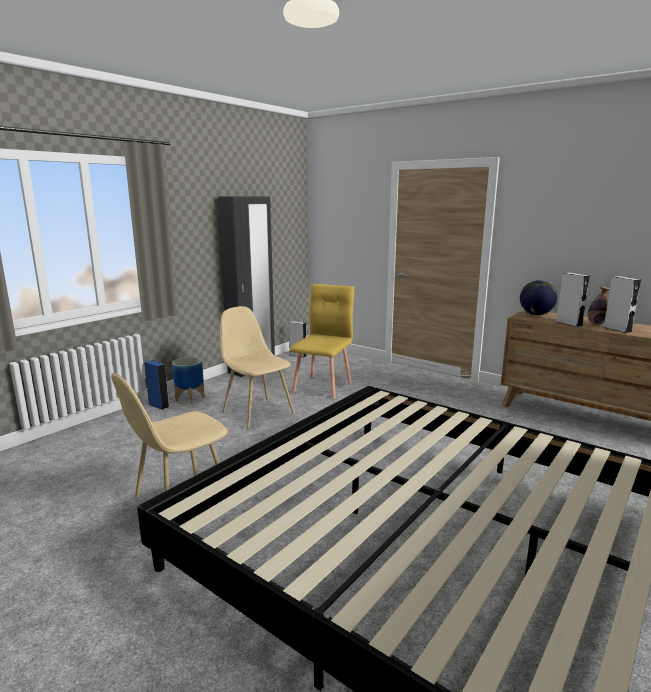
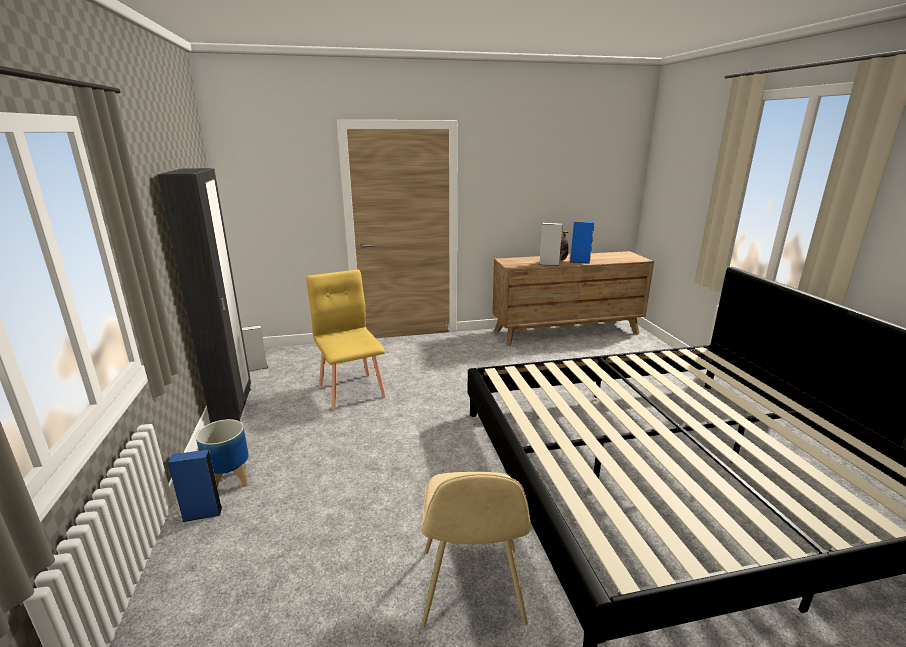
camera: 50 degrees left, 5 degrees up
beige chair [220,306,294,429] -> none
globe [520,280,557,315] -> none
grey speaker [604,276,641,333] -> blue speaker [570,221,594,264]

